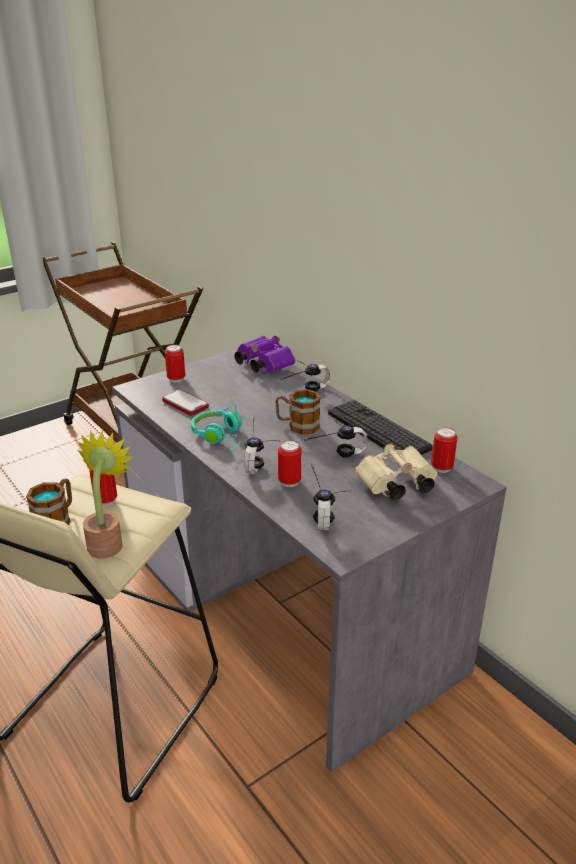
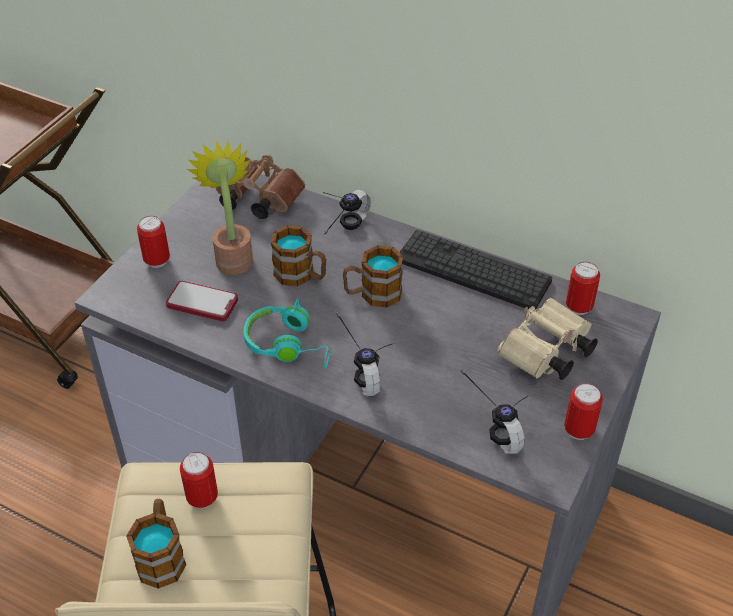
camera: 25 degrees left, 15 degrees up
potted plant [78,430,134,558] -> potted plant moved to [187,141,253,275]
purple binoculars [234,336,295,374] -> brown binoculars [215,155,305,219]
can [278,440,301,487] -> can moved to [564,383,603,440]
headphones [303,419,368,458] -> none
none -> mug [271,225,326,286]

